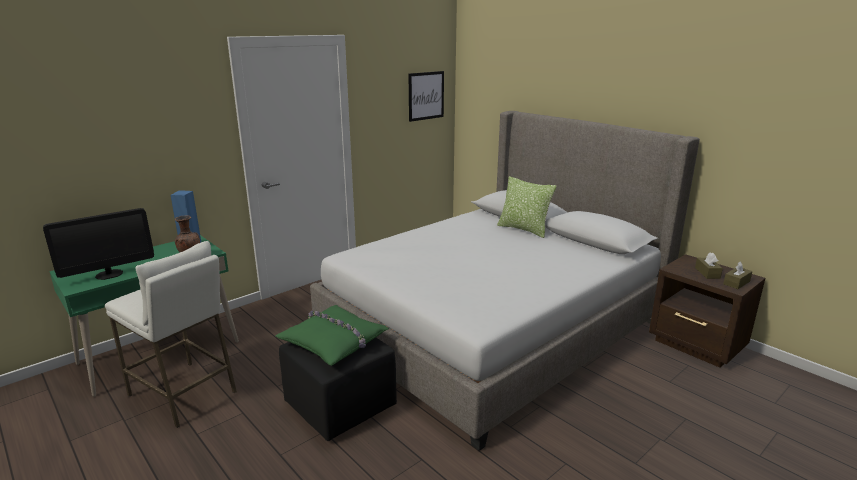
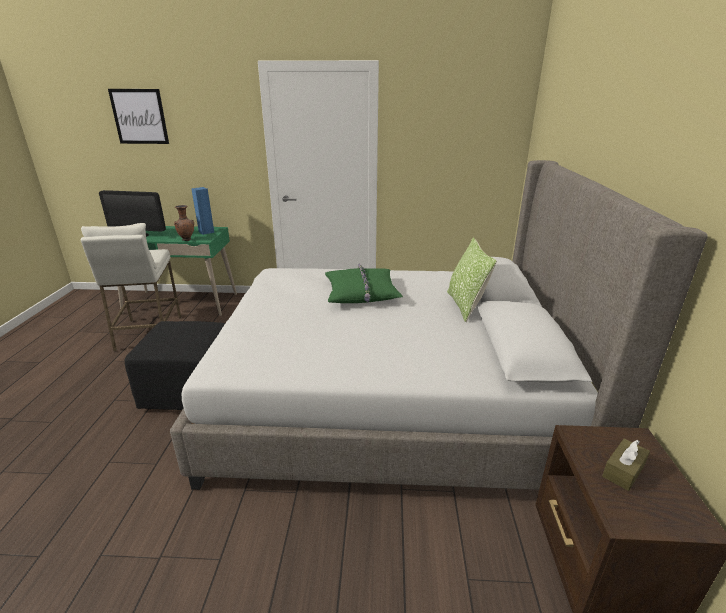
camera: 45 degrees right, 5 degrees up
green pillow [276,305,389,366] -> green pillow moved to [325,264,403,303]
picture [409,71,444,122] -> picture moved to [108,89,169,144]
brown tissue box [723,261,753,289] -> none

